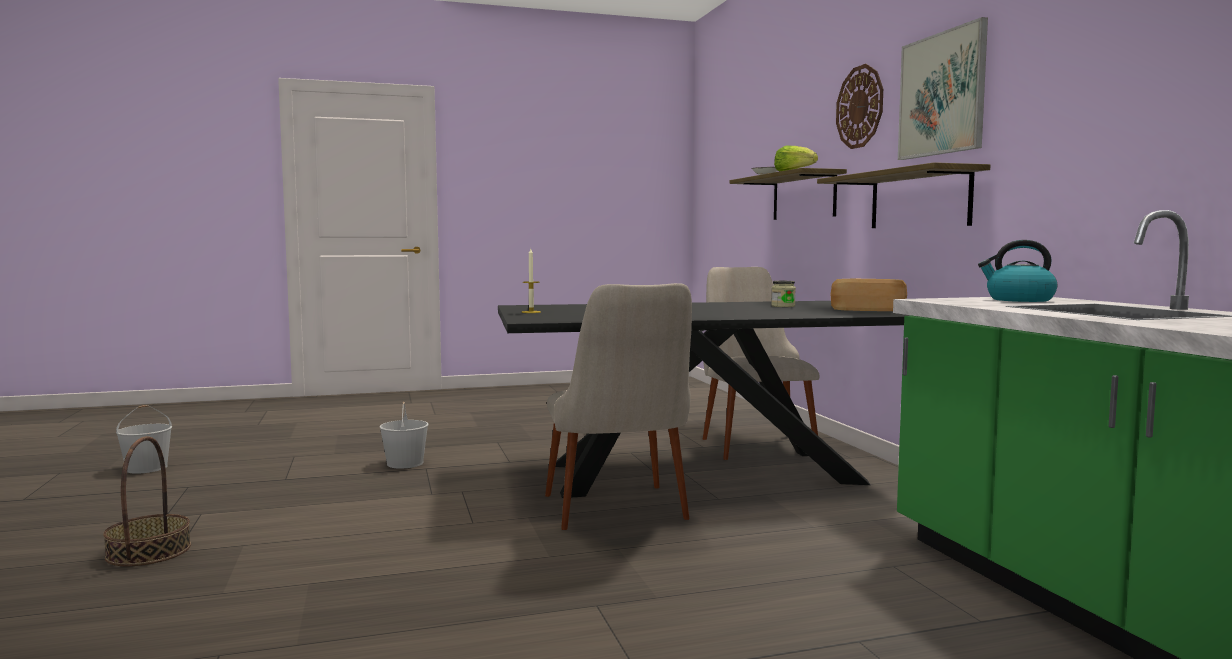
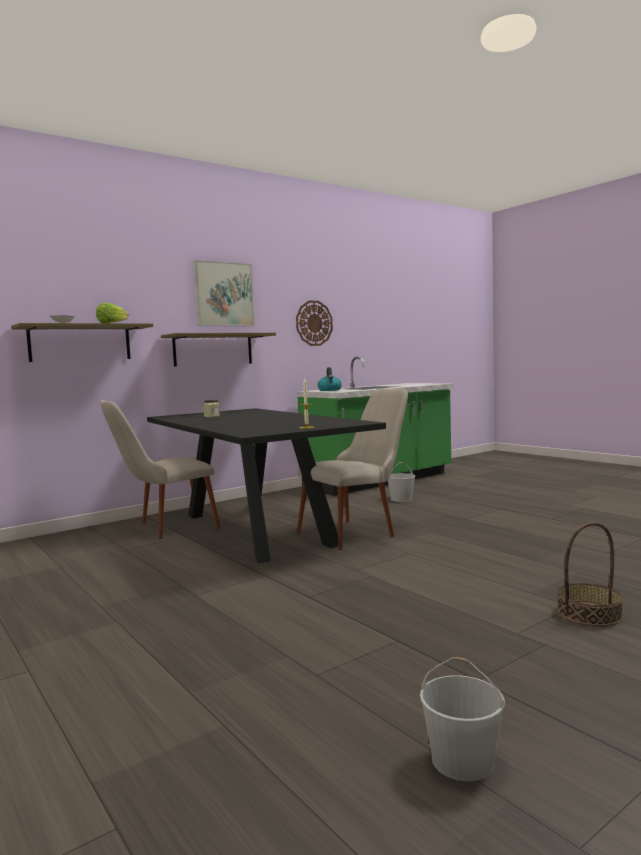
camera: 110 degrees left, 0 degrees up
white bucket [379,402,429,469] -> white bucket moved to [388,462,415,502]
bread [831,279,907,311] -> none
wall clock [836,64,883,149] -> wall clock moved to [296,301,333,346]

